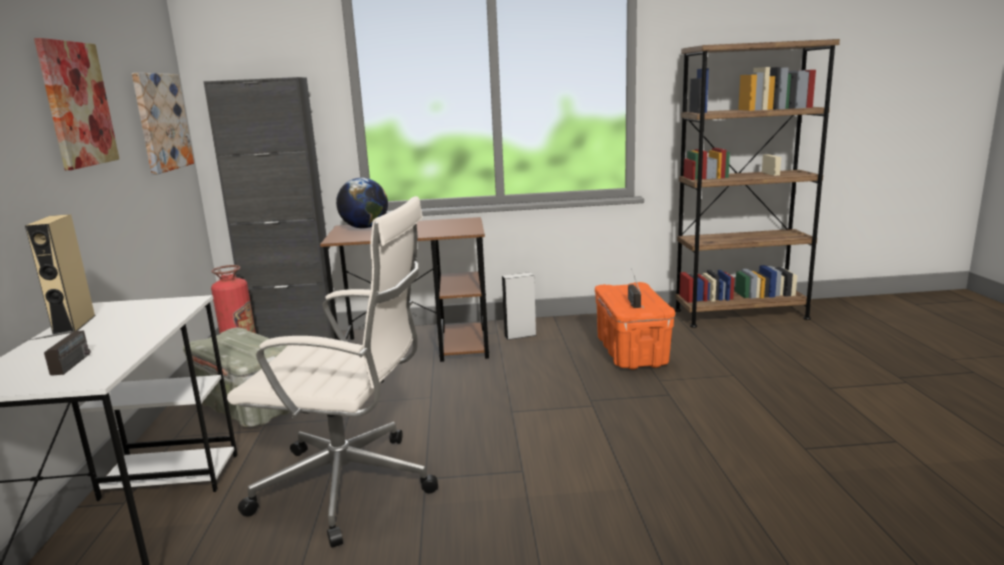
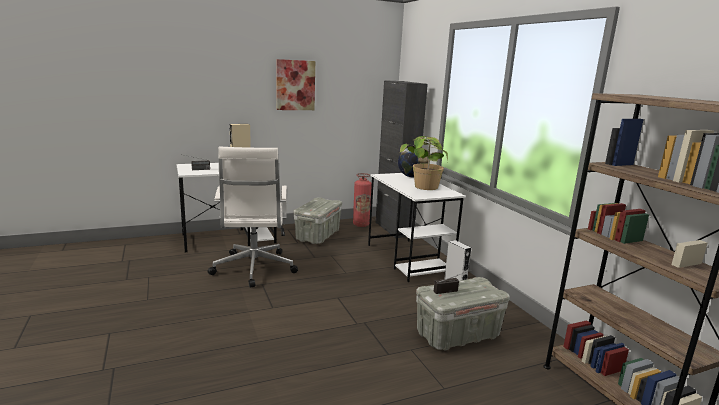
camera: 70 degrees right, 0 degrees up
picture [132,73,194,175] -> none
brown desk [320,217,489,362] -> white desk [368,173,466,282]
orange storage box [595,282,675,370] -> grey storage box [416,277,510,351]
none -> potted plant [399,136,448,190]

